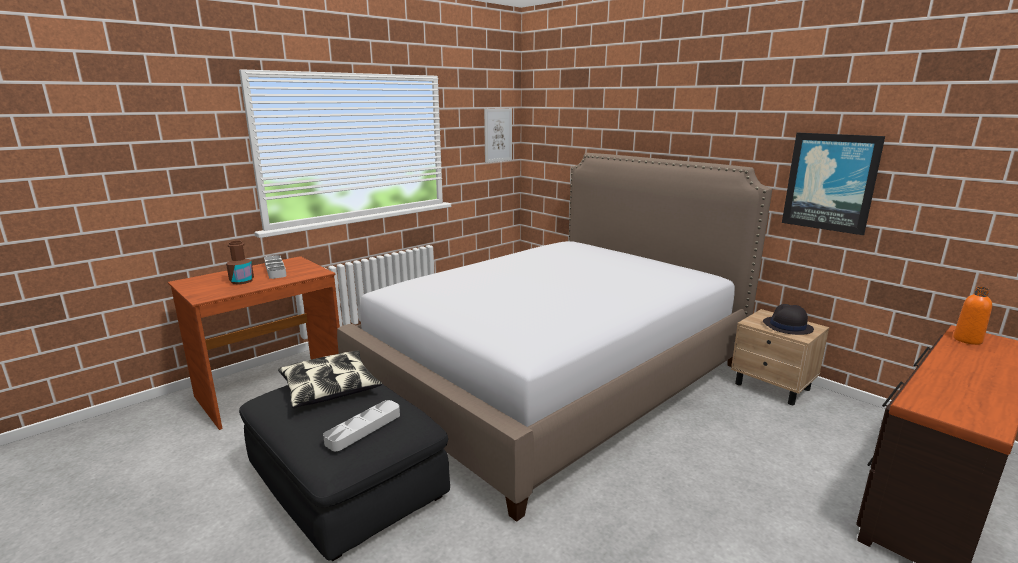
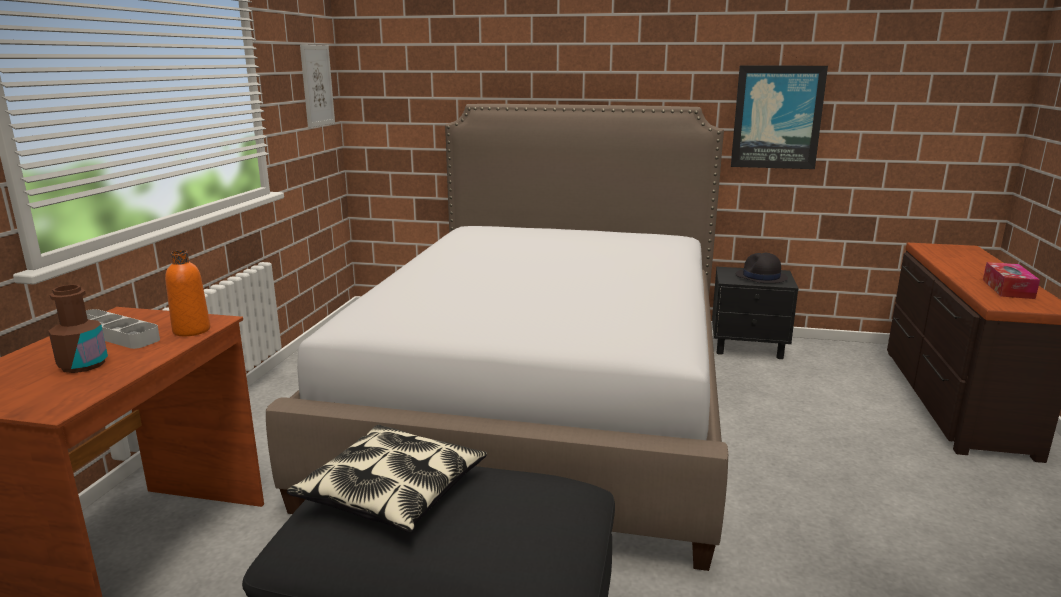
camera: 35 degrees left, 0 degrees up
grey tray [323,400,400,451] -> none
beige nightstand [731,309,829,405] -> black nightstand [712,267,799,359]
orange bottle [953,287,992,345] -> orange bottle moved to [165,250,210,336]
none -> tissue box [983,262,1040,299]

